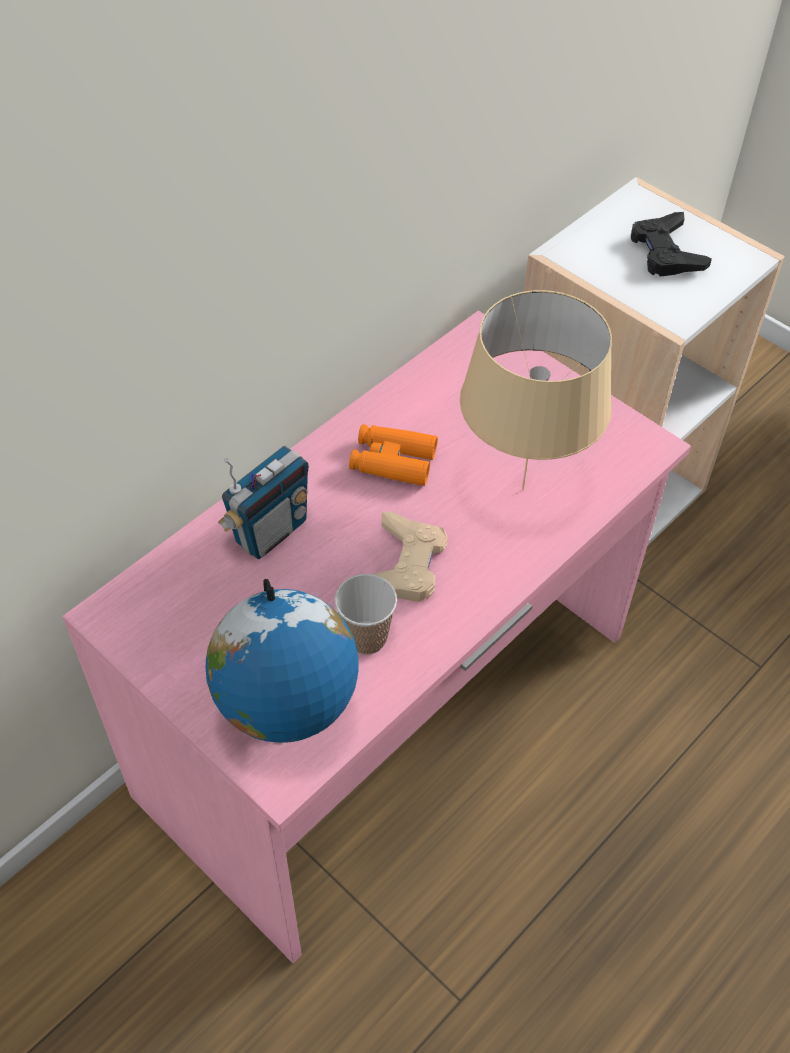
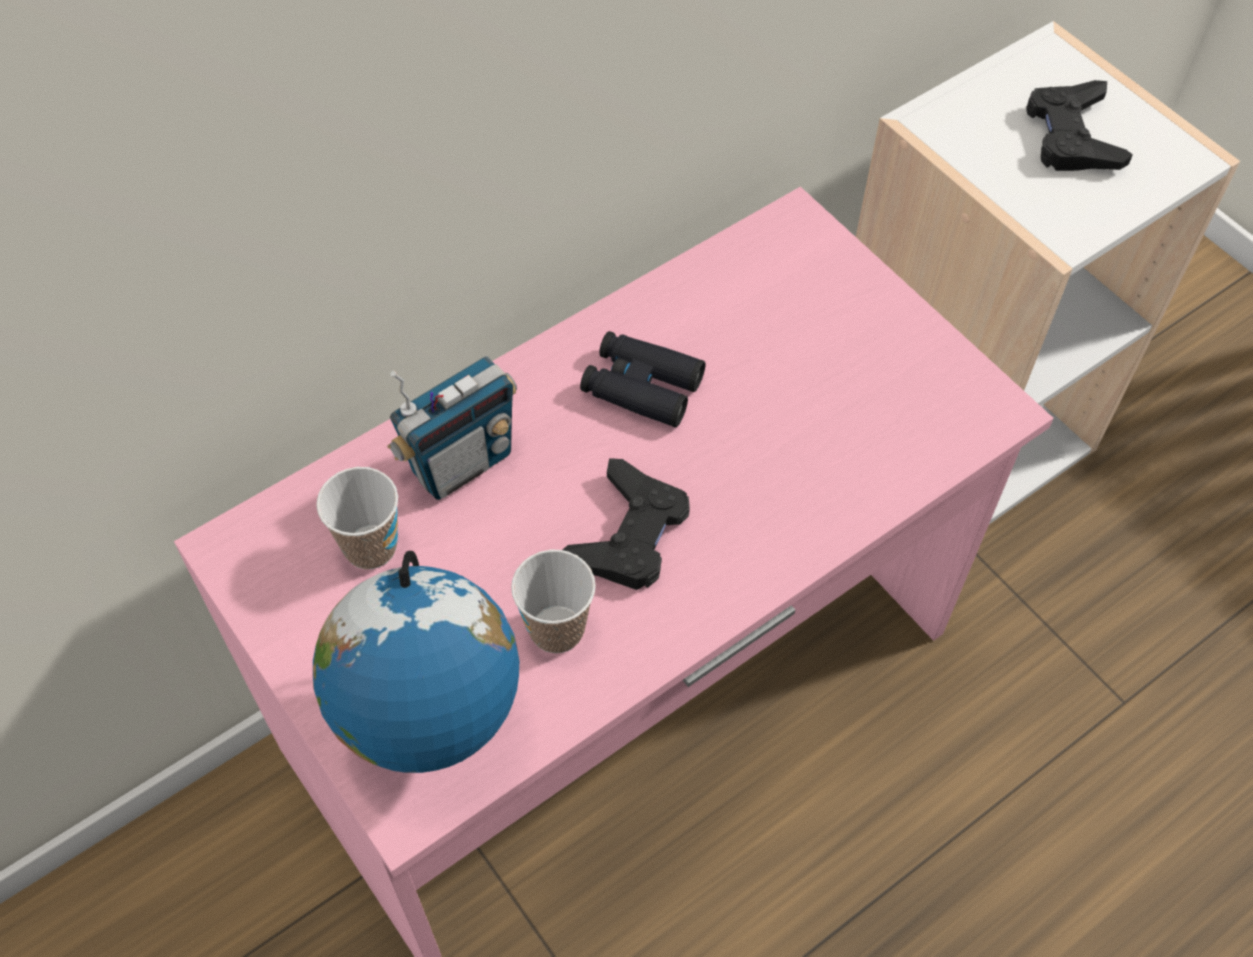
camera: 10 degrees right, 5 degrees up
orange binoculars [349,424,438,486] -> black binoculars [580,331,706,427]
beige game controller [373,511,448,602] -> black game controller [563,458,690,590]
beige table lamp [460,290,612,491] -> none
none -> cup [317,467,398,569]

